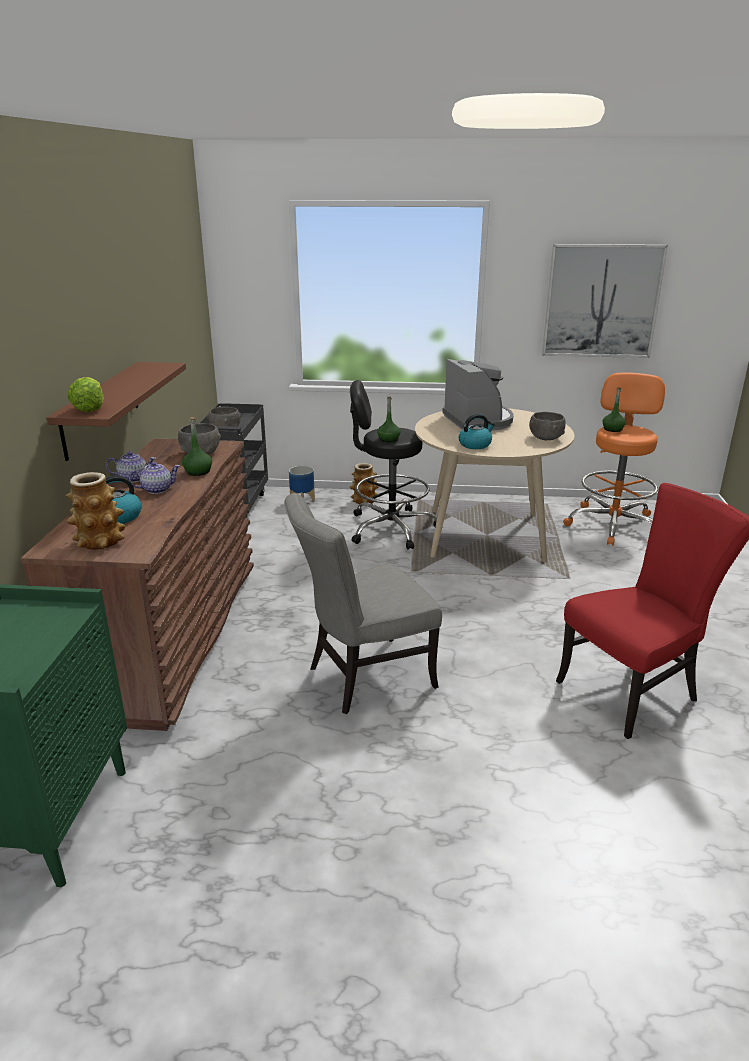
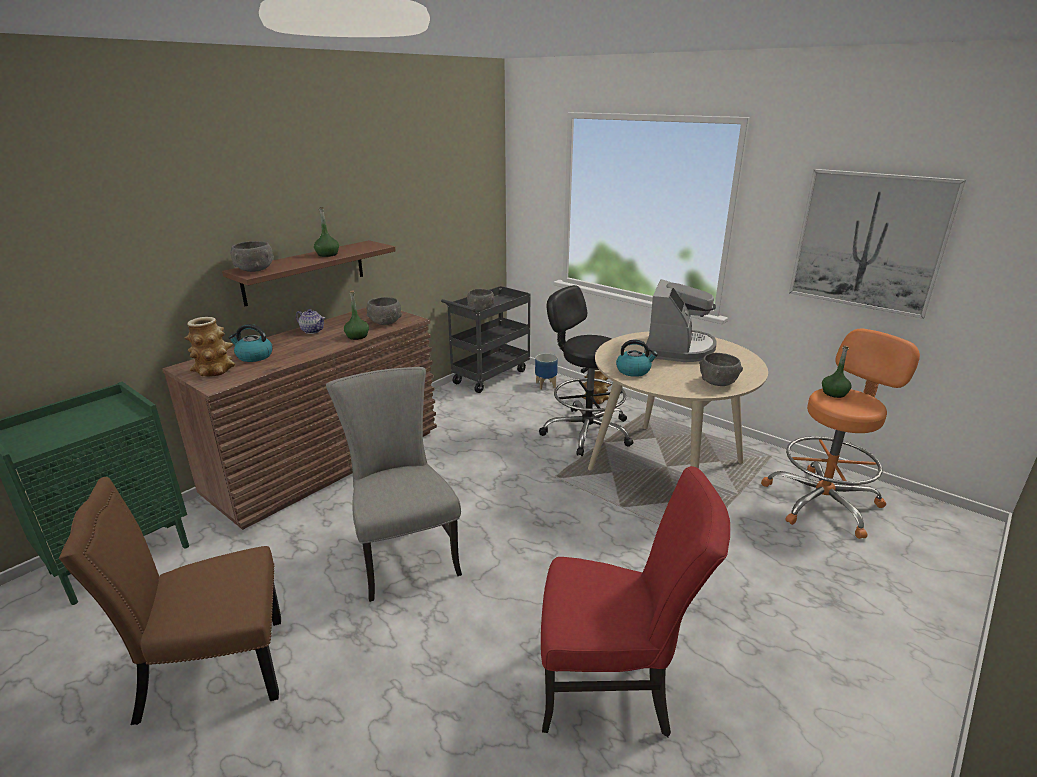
camera: 35 degrees right, 0 degrees up
lettuce [68,377,104,412] -> grey bowl [231,241,274,272]
teapot [129,462,180,494] -> none
grey chair [284,493,442,714] -> grey chair turned 60 degrees clockwise [326,367,462,602]
green bottle [377,396,401,443] -> green bottle moved to [314,207,339,257]
none -> brown chair [59,477,281,725]

